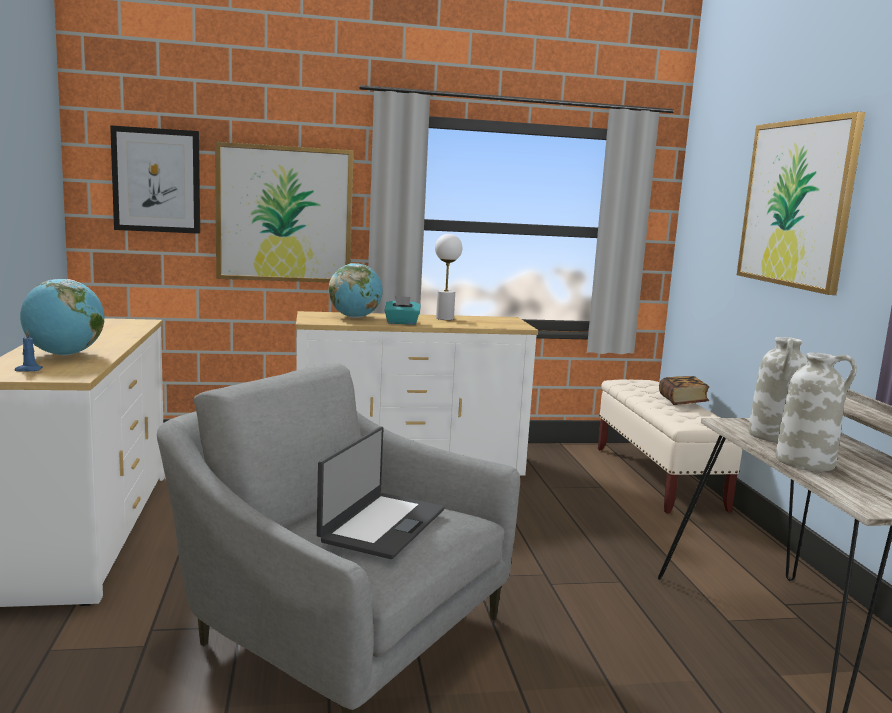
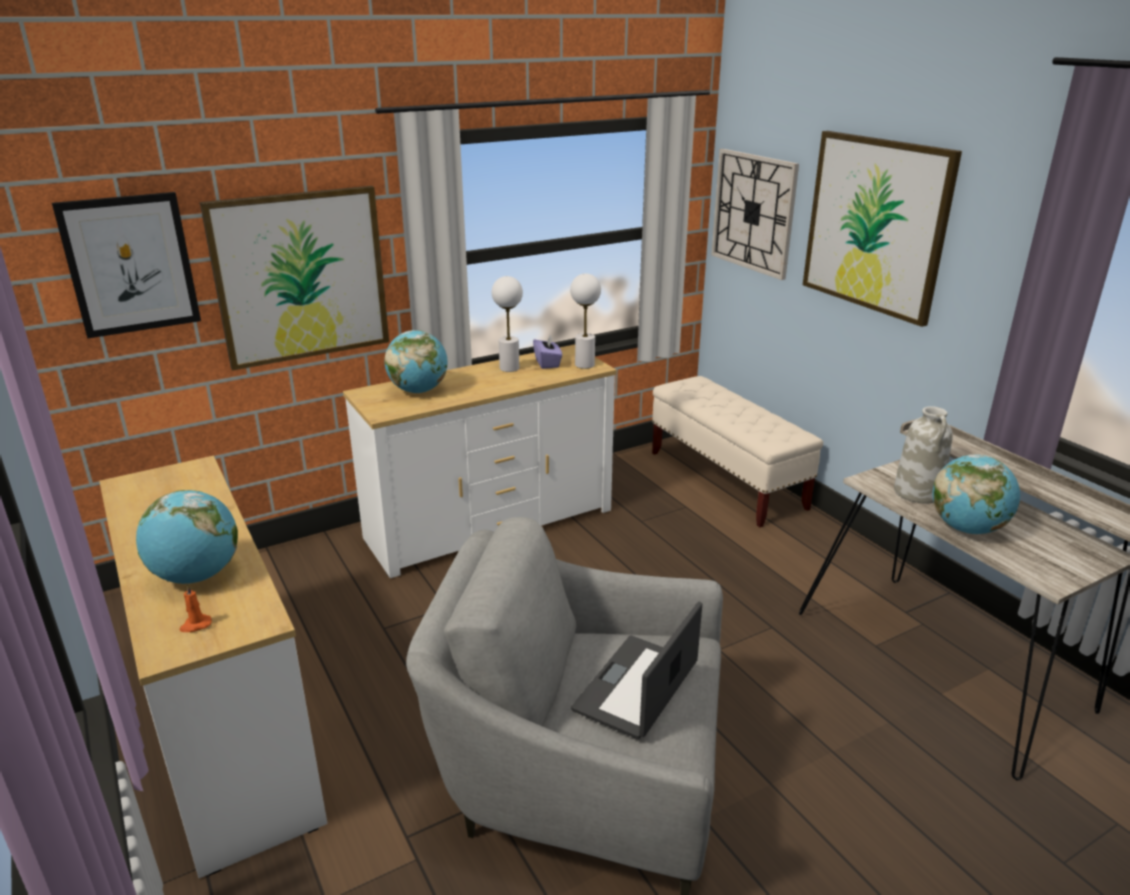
camera: 20 degrees left, 15 degrees up
blue candle [14,330,43,372] -> orange candle [180,584,212,632]
laptop [317,427,444,559] -> laptop turned 150 degrees counterclockwise [571,601,702,739]
turquoise tissue box [384,296,421,325] -> none
book [659,376,709,405] -> none
white vase [776,353,857,471] -> globe [933,454,1020,534]
none -> purple tissue box [533,335,562,369]
none -> white table lamp [570,274,601,369]
none -> wall clock [711,149,799,280]

